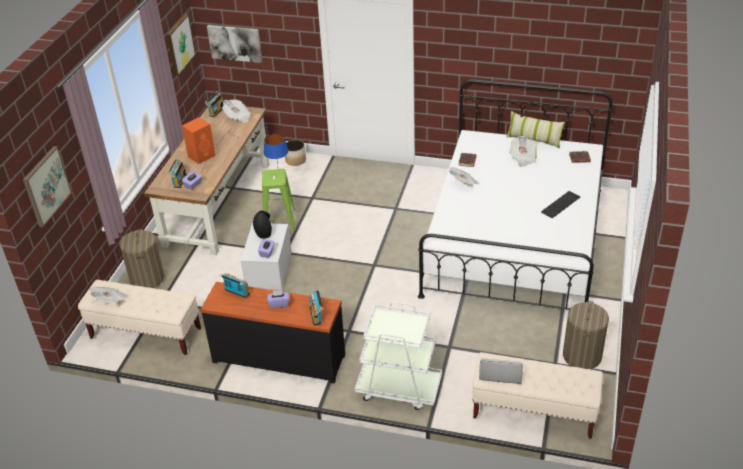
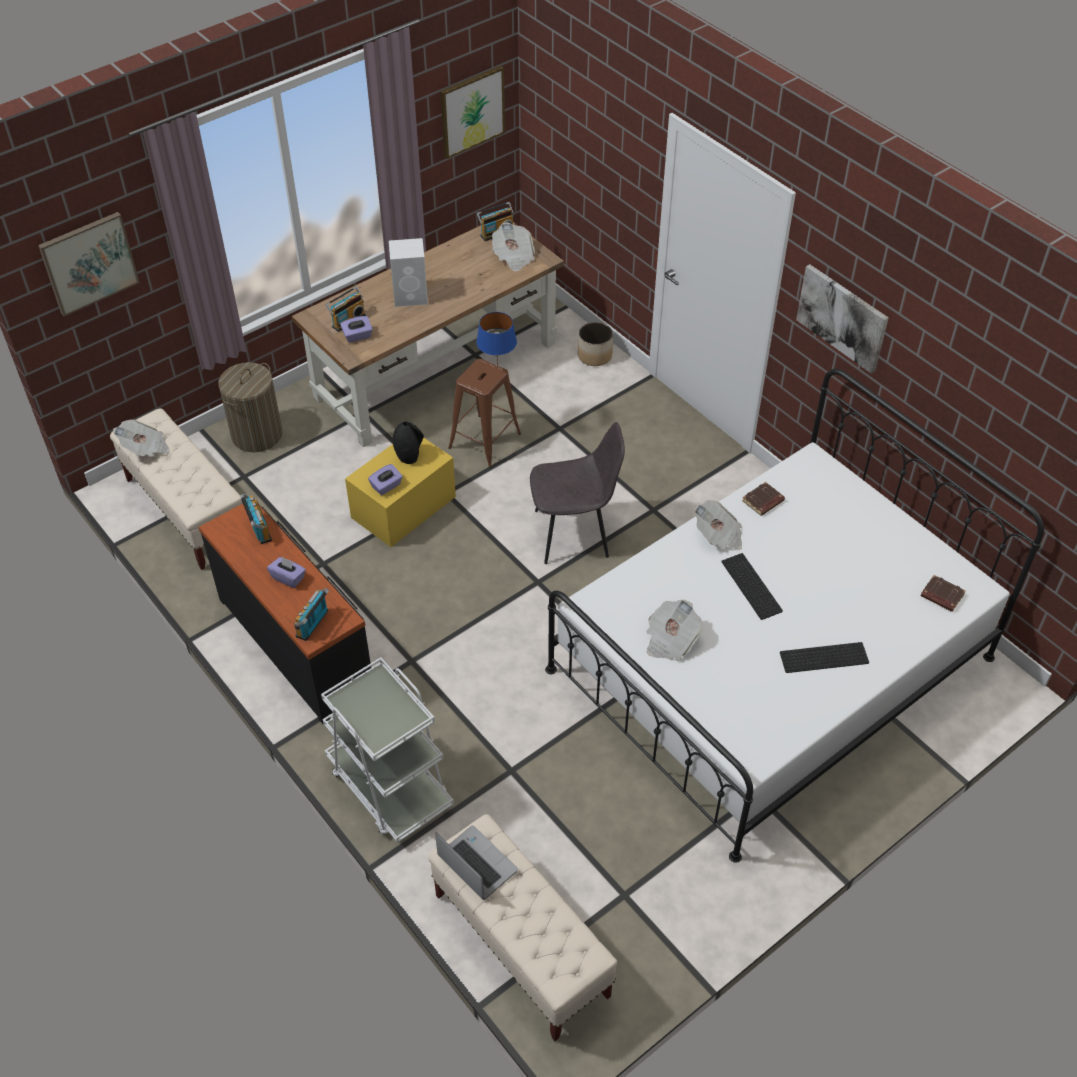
camera: 35 degrees right, 10 degrees up
orange speaker [182,117,216,164] -> white speaker [389,238,428,307]
picture [207,25,263,63] -> picture moved to [796,264,889,374]
white storage box [241,223,292,290] -> yellow storage box [345,438,456,547]
green stool [262,169,296,231] -> brown stool [448,359,521,468]
pillow [506,111,565,148] -> none
newspaper [509,136,537,167] -> newspaper moved to [646,600,703,661]
laundry basket [563,301,609,369] -> none
none -> grey chair [530,422,625,564]
none -> keyboard [722,553,783,620]

